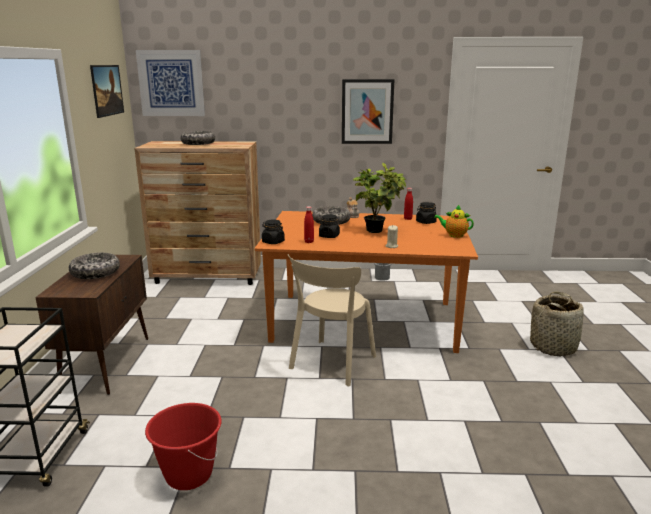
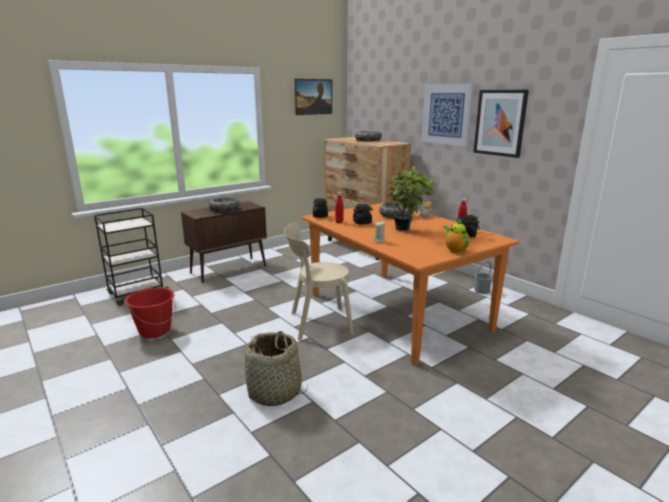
camera: 50 degrees right, 0 degrees up
picture [136,50,205,116] -> picture moved to [422,84,474,147]
basket [530,291,584,356] -> basket moved to [245,331,308,406]

